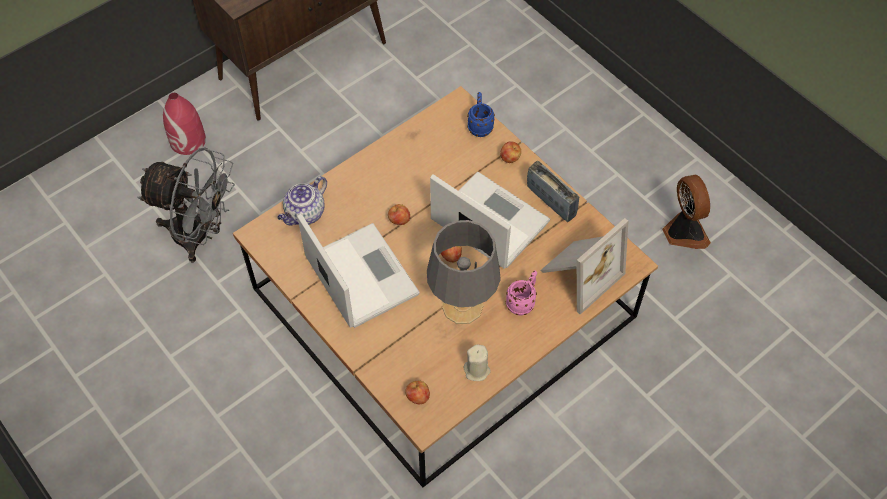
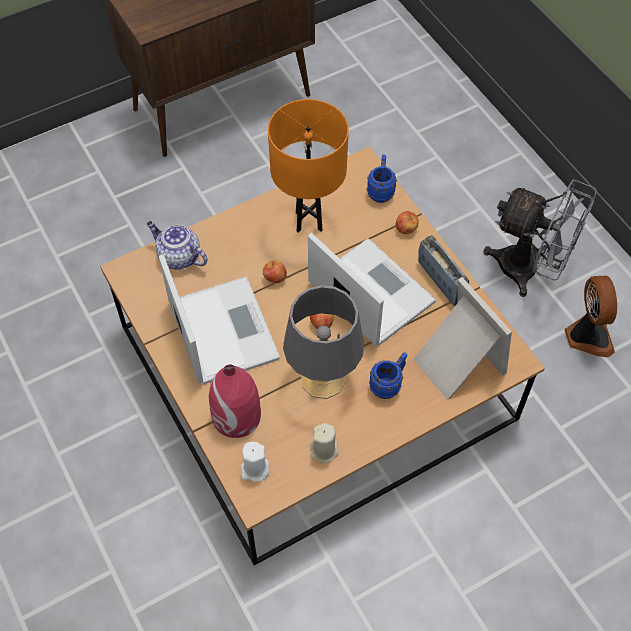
camera: 10 degrees right, 0 degrees up
grey fan [137,147,235,263] -> grey fan moved to [484,179,597,297]
red vase [163,93,206,155] -> red vase moved to [209,365,261,438]
teapot [277,176,327,226] -> teapot turned 75 degrees clockwise [147,221,207,270]
apple [405,381,430,404] -> white candle [240,442,270,482]
pink mug [506,270,537,316] -> blue mug [369,352,407,399]
picture frame [540,218,628,315] -> picture frame turned 90 degrees counterclockwise [414,277,512,400]
none -> orange table lamp [268,99,349,233]

